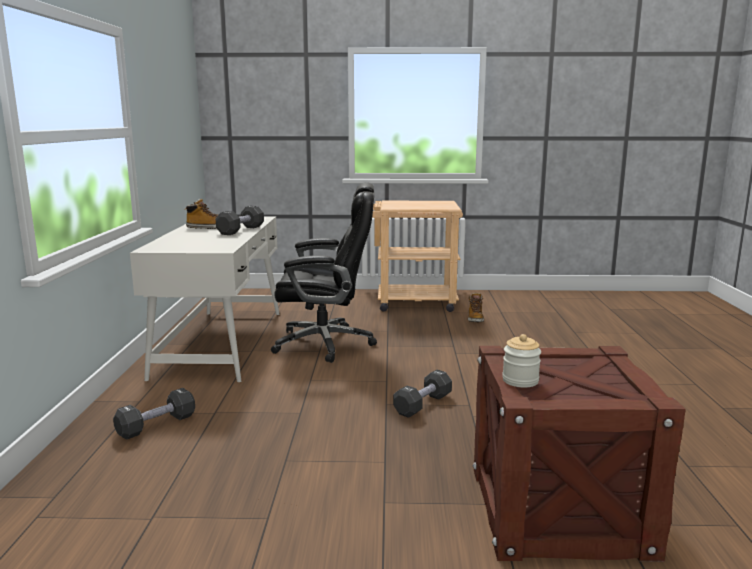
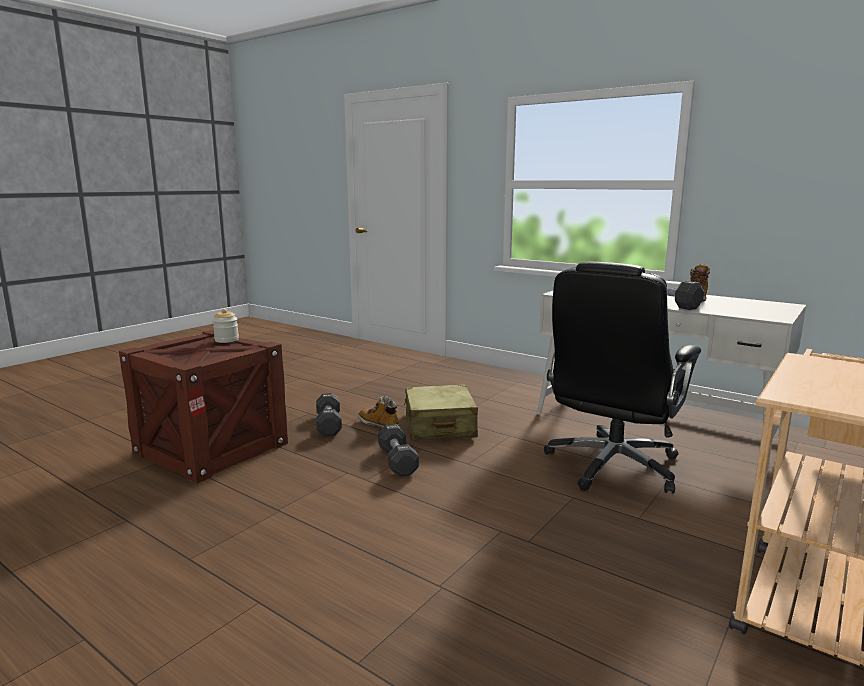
camera: 125 degrees right, 0 degrees up
black dumbbell [113,388,195,440] -> black dumbbell moved to [316,393,342,436]
boot [468,293,484,323] -> boot moved to [358,395,399,428]
none -> beige suitcase [404,384,478,441]

